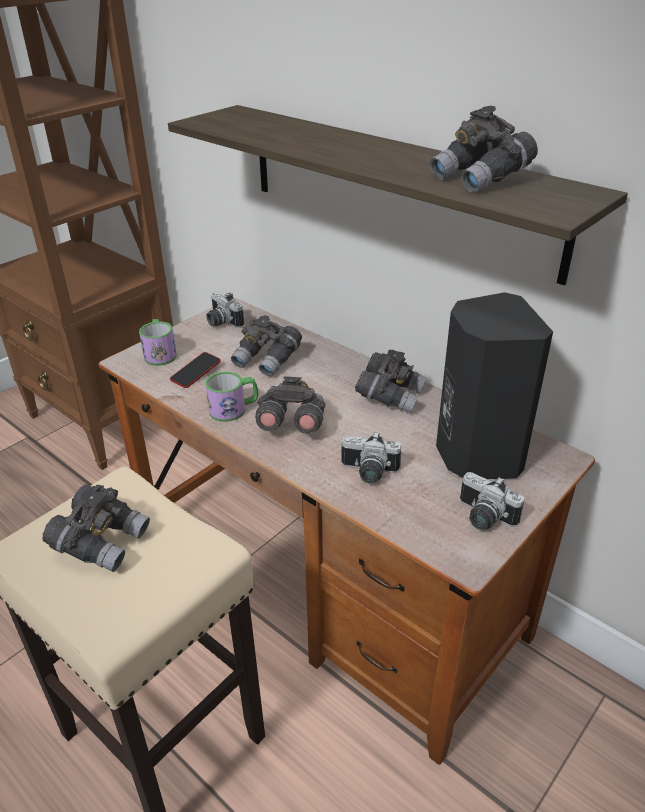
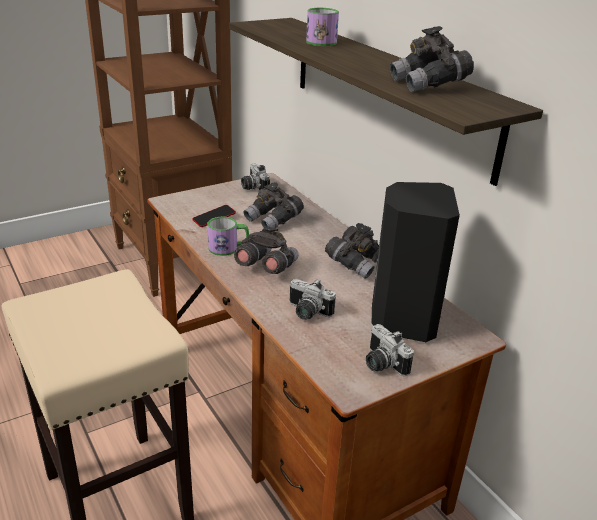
camera: 15 degrees right, 5 degrees down
grey binoculars [43,484,150,572] -> none
mug [139,319,177,366] -> mug moved to [306,8,339,46]

